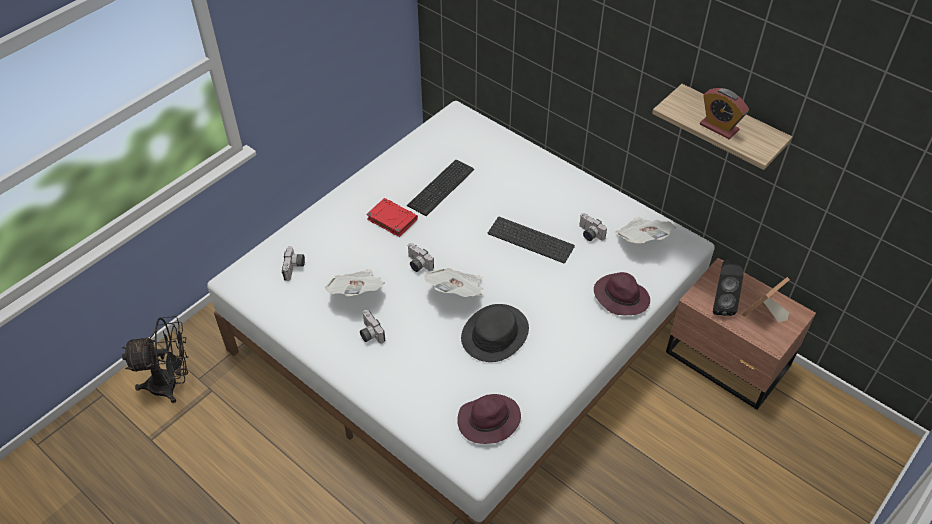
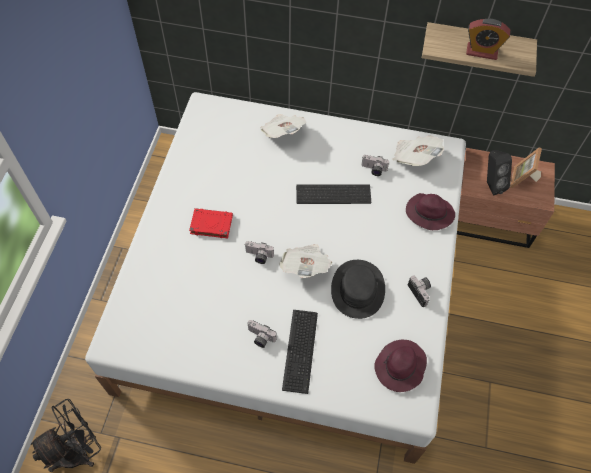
camera: 30 degrees left, 10 degrees up
camera [282,246,305,281] -> camera moved to [408,275,431,307]
newspaper [325,270,385,296] -> newspaper moved to [260,114,307,138]
keyboard [407,160,474,216] -> keyboard moved to [282,310,318,394]

